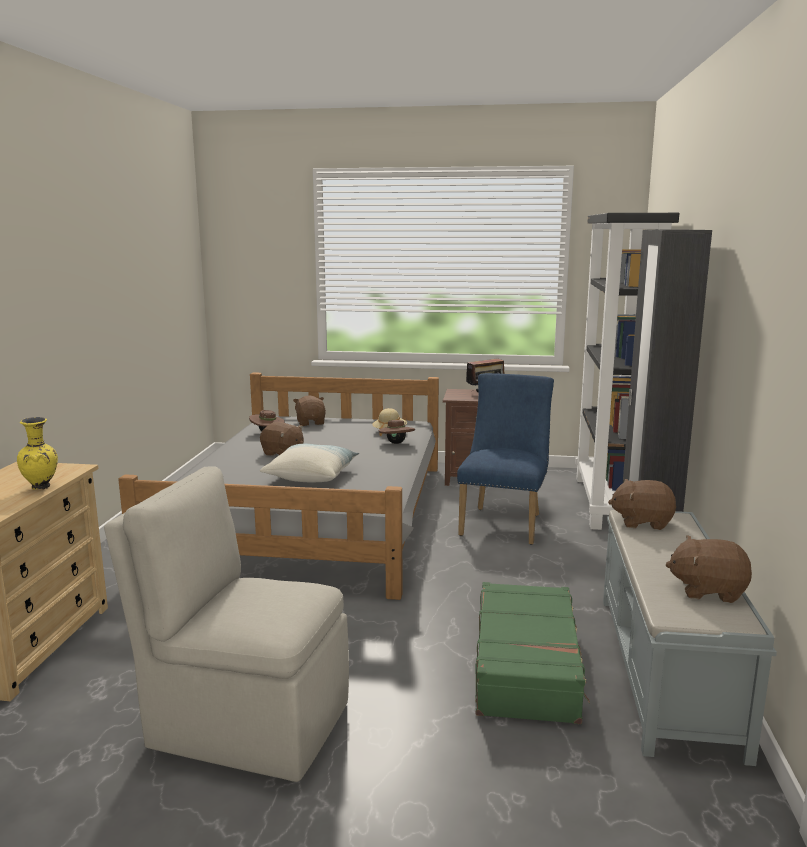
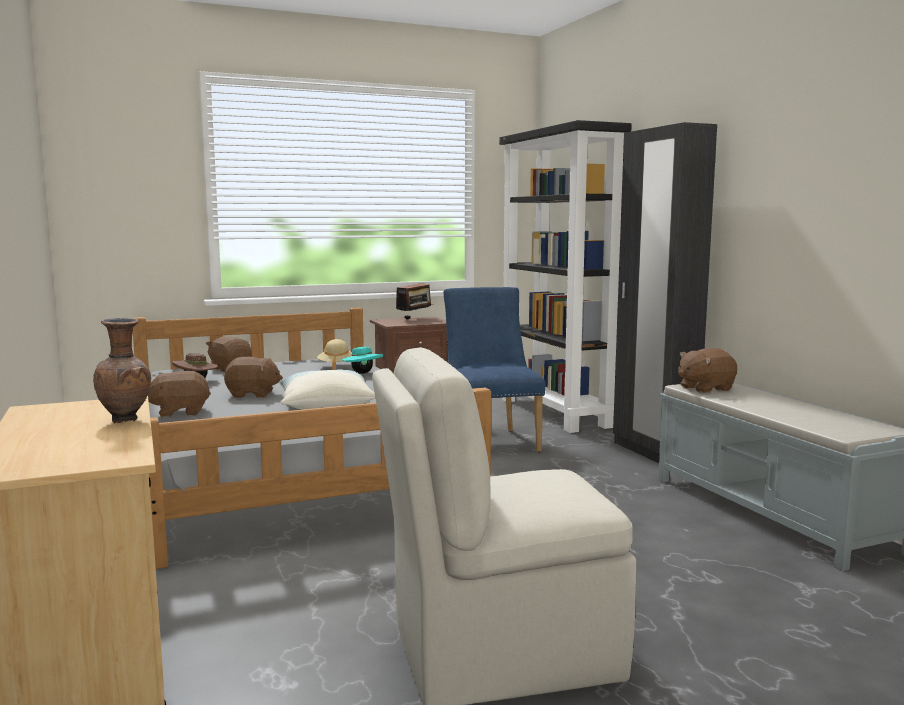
camera: 30 degrees left, 5 degrees down
yellow vase [17,417,58,490] -> brown vase [93,318,151,423]
brown hat [379,419,415,444] -> turquoise hat [342,345,383,374]
green suitcase [475,582,590,724] -> none
brown plush toy [666,535,752,603] -> brown plush toy moved to [147,371,211,418]

